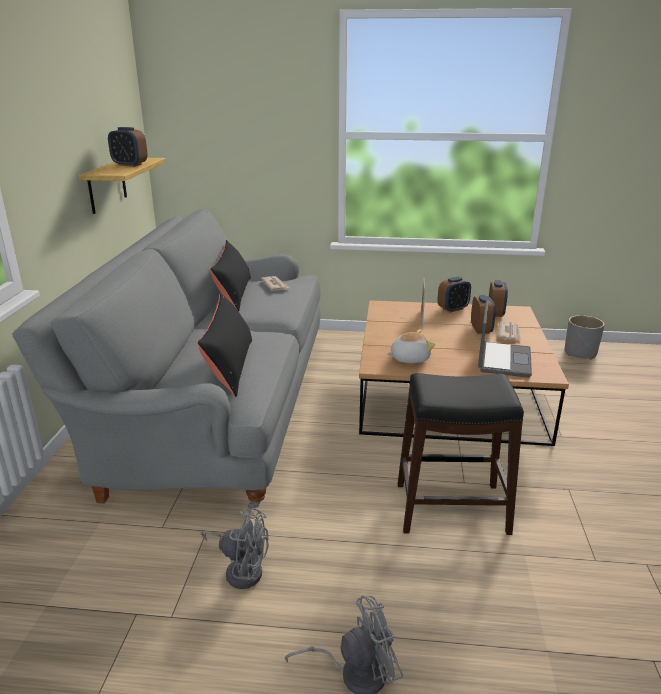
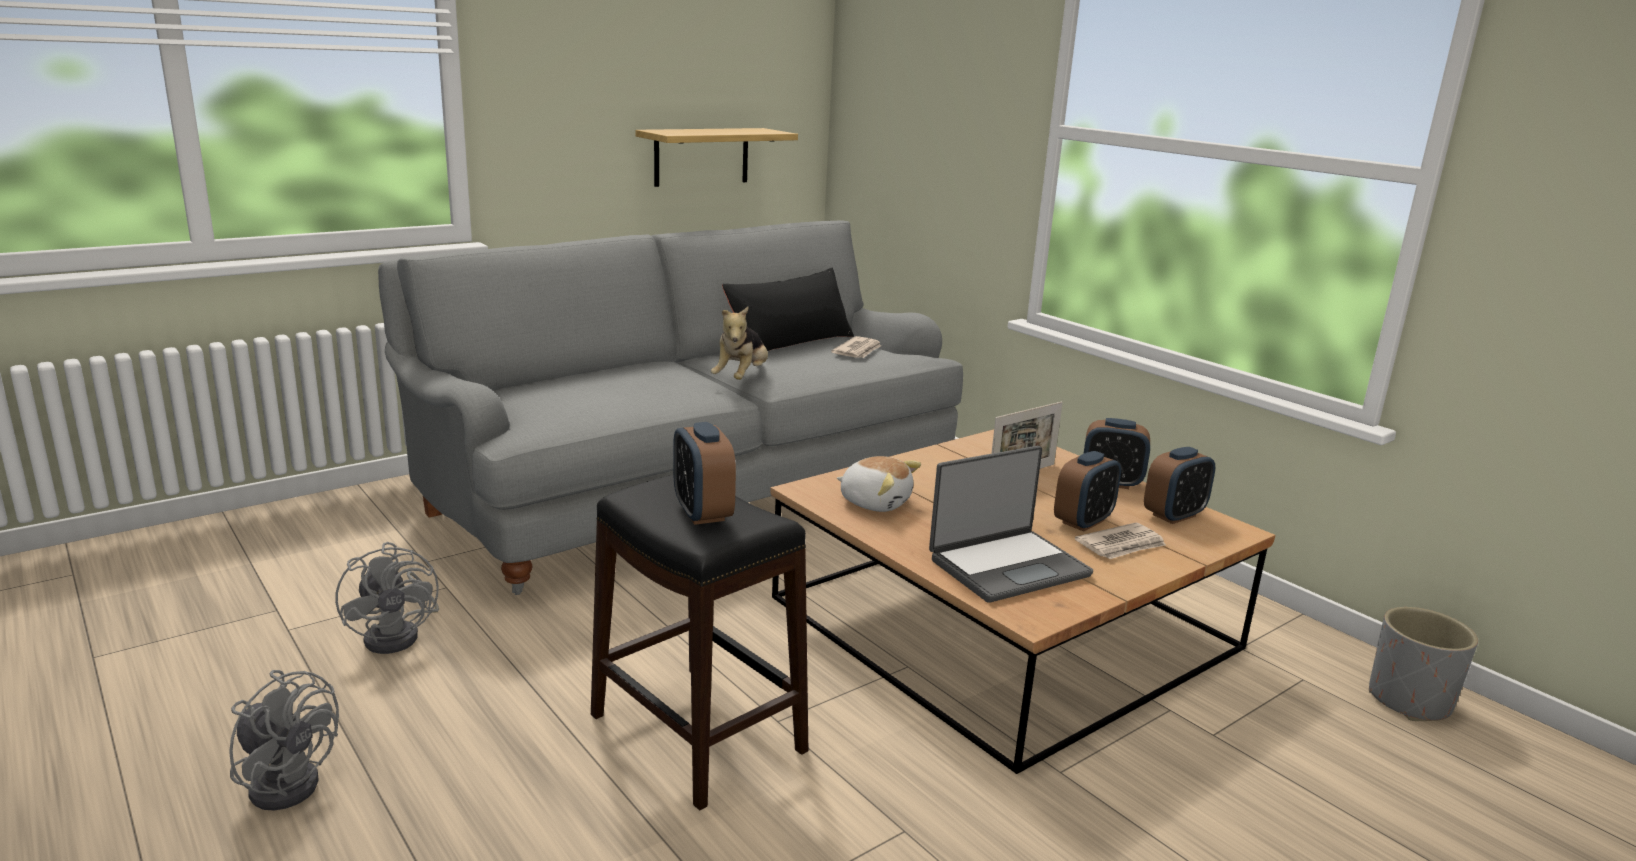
camera: 45 degrees right, 5 degrees down
alarm clock [108,127,148,167] -> alarm clock moved to [673,422,736,525]
black pillow [197,293,252,397] -> none
none -> plush toy [711,307,768,380]

